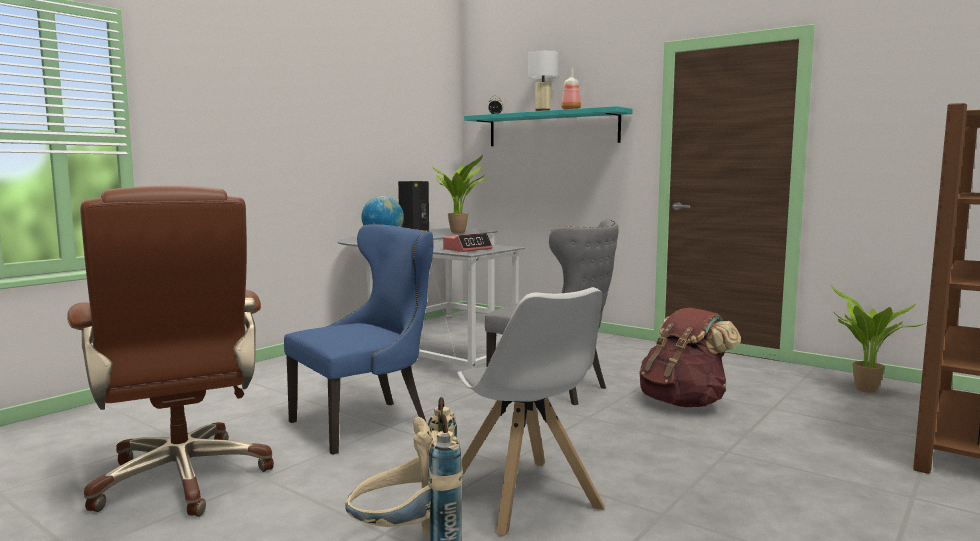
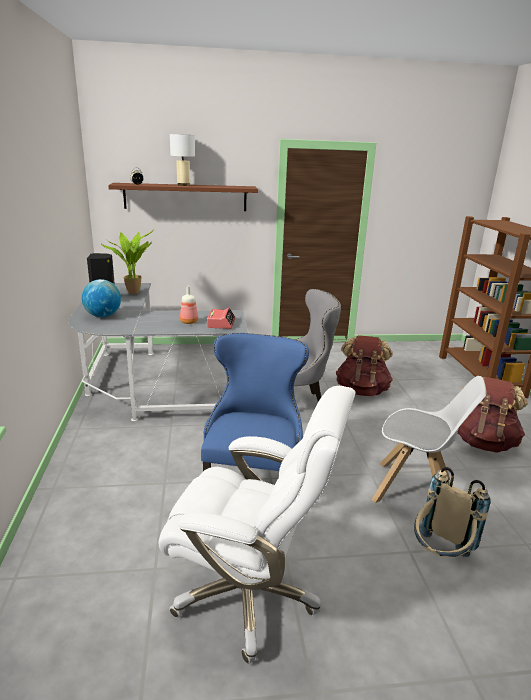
camera: 45 degrees left, 15 degrees up
brown office chair [67,185,274,517] -> white office chair [158,386,355,664]
turquoise shelf [464,106,633,146] -> brown shelf [108,183,258,211]
bottle [561,69,581,109] -> bottle moved to [180,286,198,324]
potted plant [830,284,923,393] -> none
none -> brown backpack [457,377,528,453]

